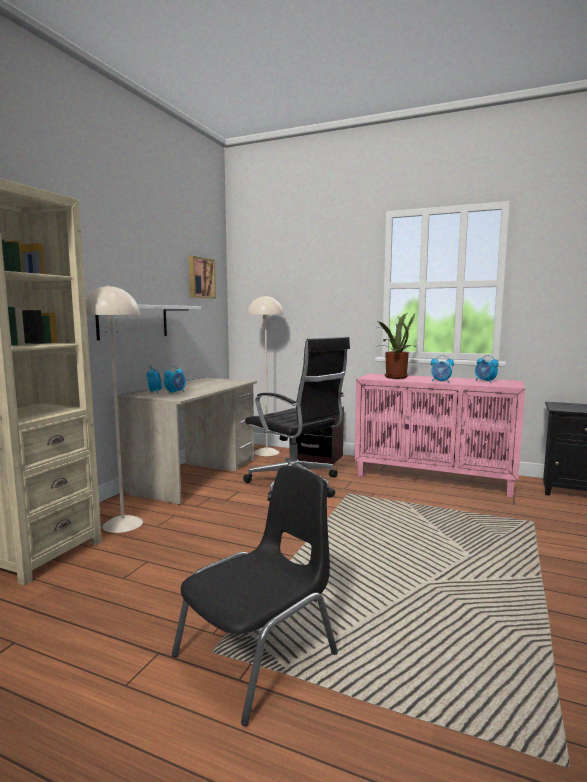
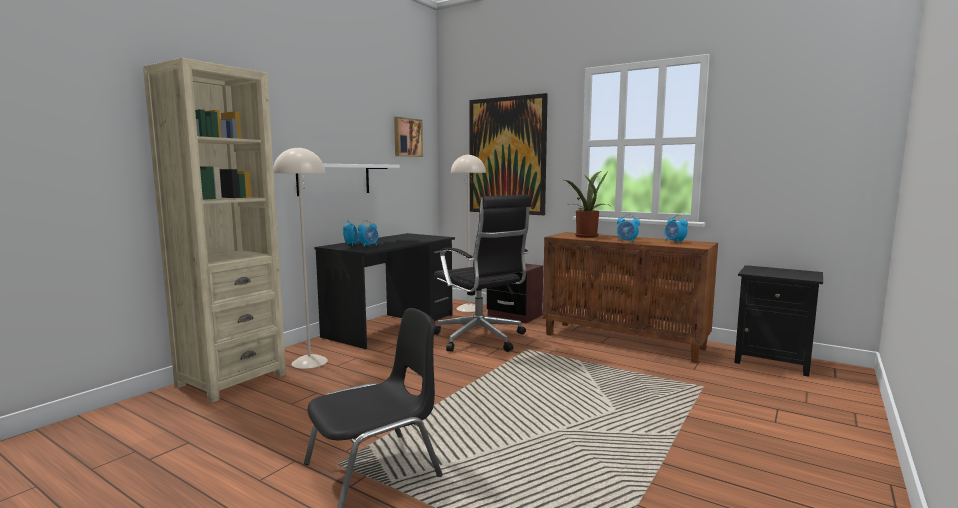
camera: 10 degrees right, 0 degrees up
beige desk [117,378,257,505] -> black desk [314,233,455,349]
pink cabinet [355,373,525,498] -> brown cabinet [543,232,718,363]
none -> picture [469,93,548,215]

